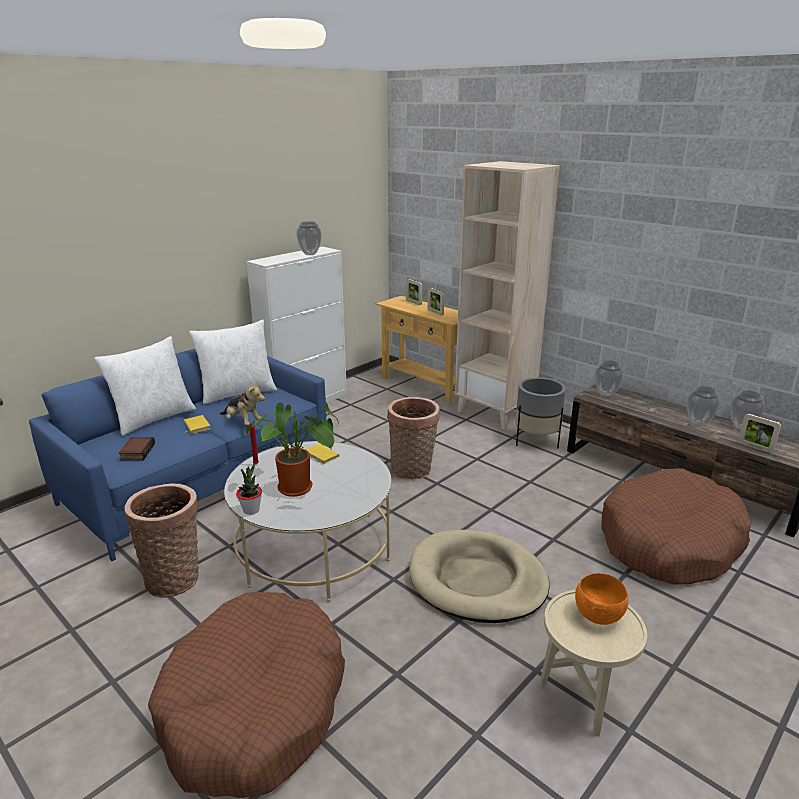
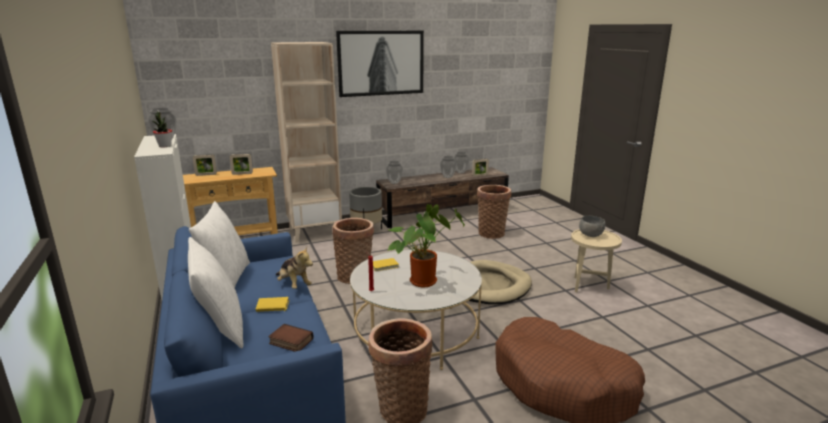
camera: 65 degrees left, 5 degrees down
plush toy [220,382,265,425] -> plush toy turned 75 degrees clockwise [276,247,313,289]
potted plant [236,463,262,515] -> potted plant moved to [153,111,172,147]
orange bowl [575,573,628,625] -> grey bowl [579,215,606,237]
brown dog bed [602,469,752,585] -> basket [477,185,511,239]
none -> picture [336,31,424,97]

